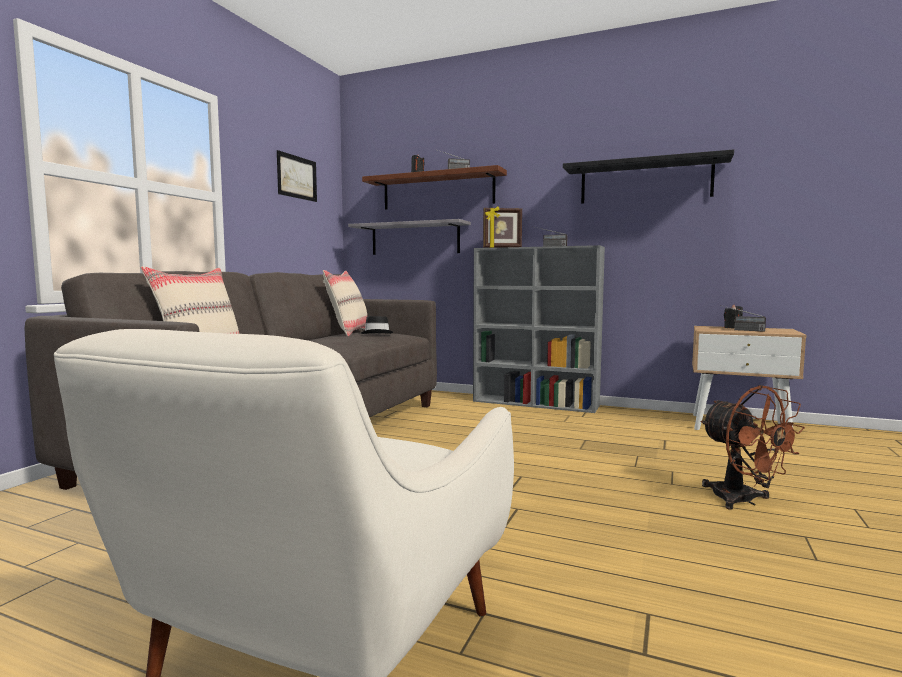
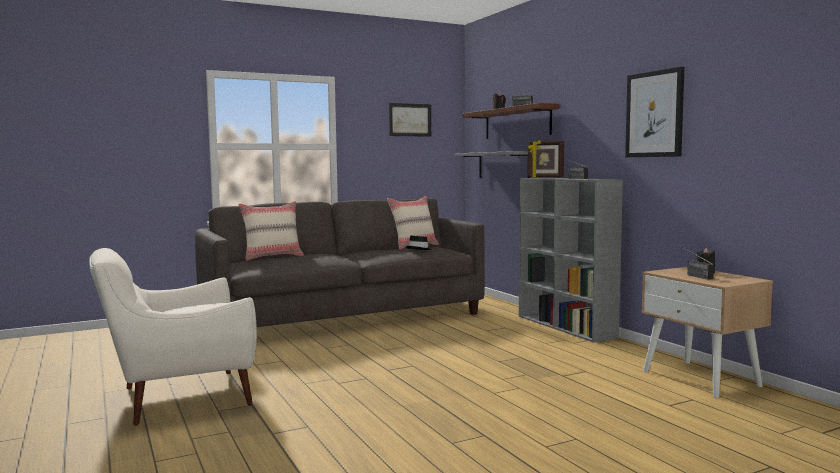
camera: 40 degrees right, 0 degrees up
black shelf [563,149,734,204] -> picture [625,67,685,157]
brown fan [700,385,805,510] -> none

